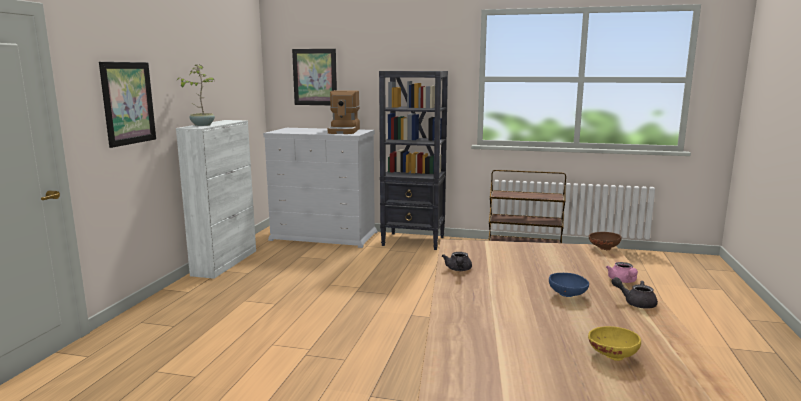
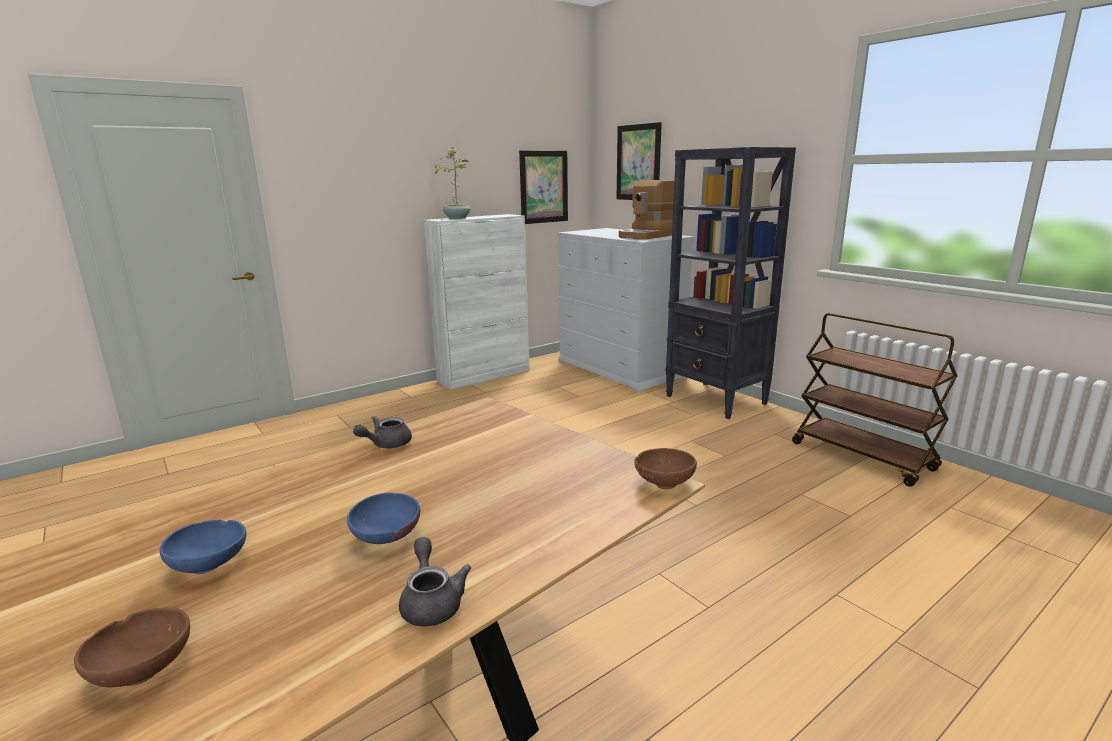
camera: 40 degrees right, 5 degrees up
picture [99,62,156,148] -> picture moved to [519,150,568,224]
yellow bowl [588,326,641,361] -> brown bowl [74,607,190,687]
pink teapot [606,262,638,283] -> none
none -> blue bowl [160,520,247,574]

